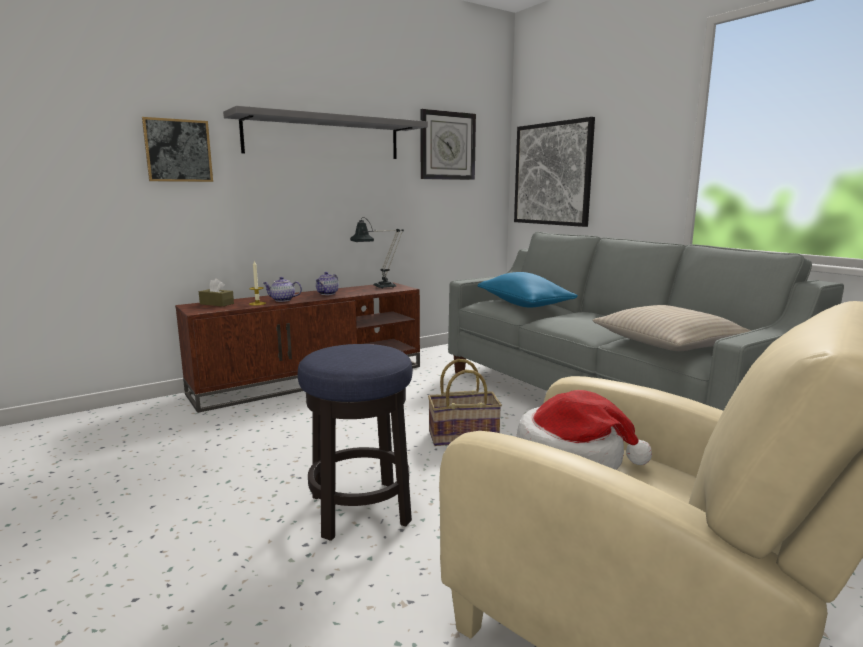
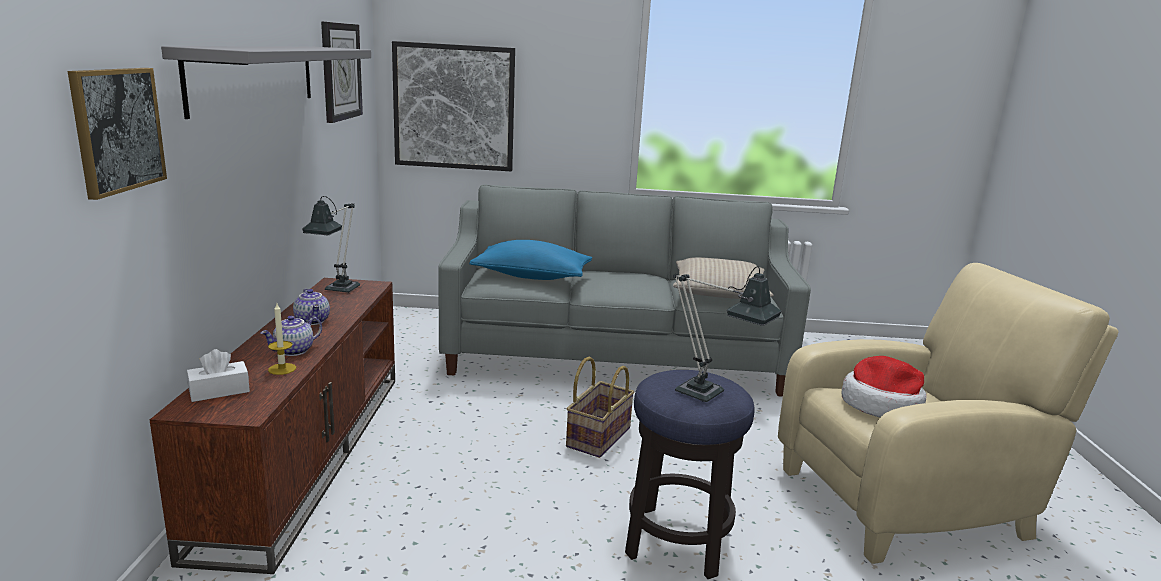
camera: 55 degrees left, 5 degrees up
brown tissue box [199,278,234,307] -> white tissue box [187,349,250,402]
none -> table lamp [673,266,782,402]

